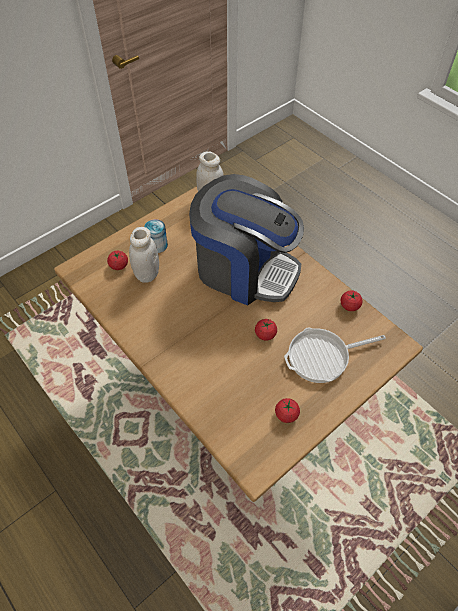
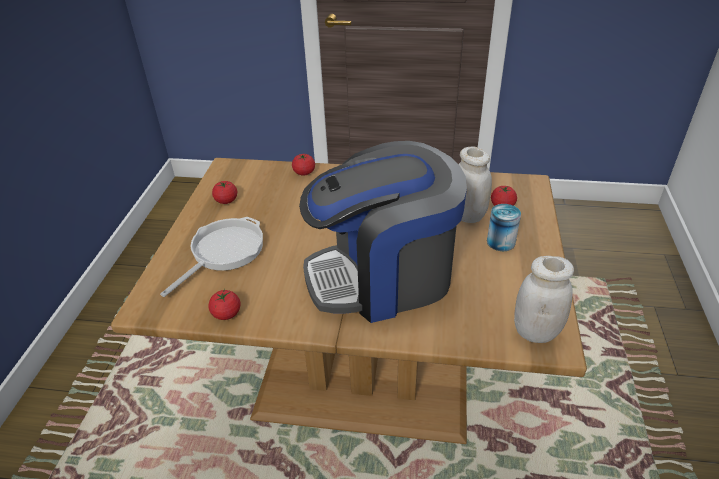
camera: 140 degrees right, 15 degrees down
tomato [255,319,277,341] -> tomato moved to [292,154,315,176]

